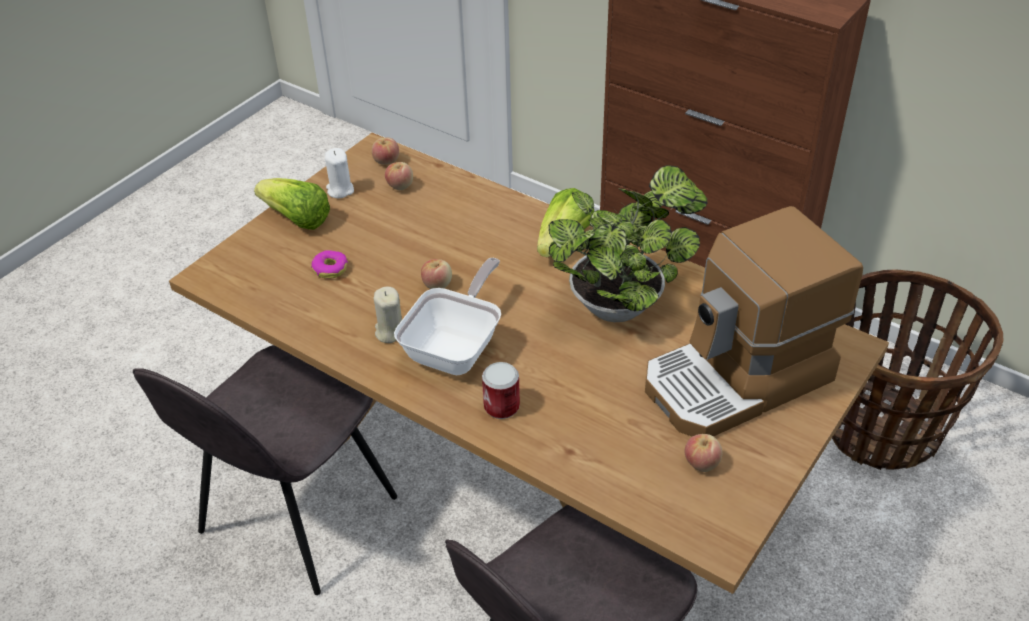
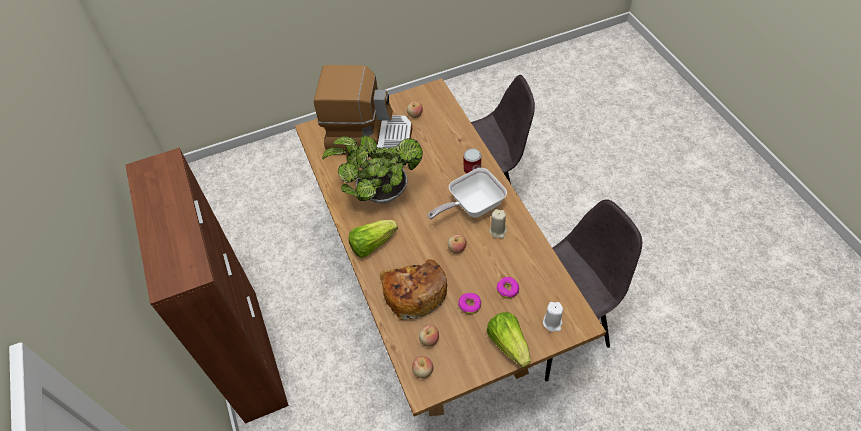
camera: 145 degrees left, 10 degrees up
white candle [325,148,354,198] -> white candle moved to [543,302,563,332]
basket [832,269,1004,470] -> none
none -> bread [380,259,447,320]
none -> donut [458,293,482,314]

